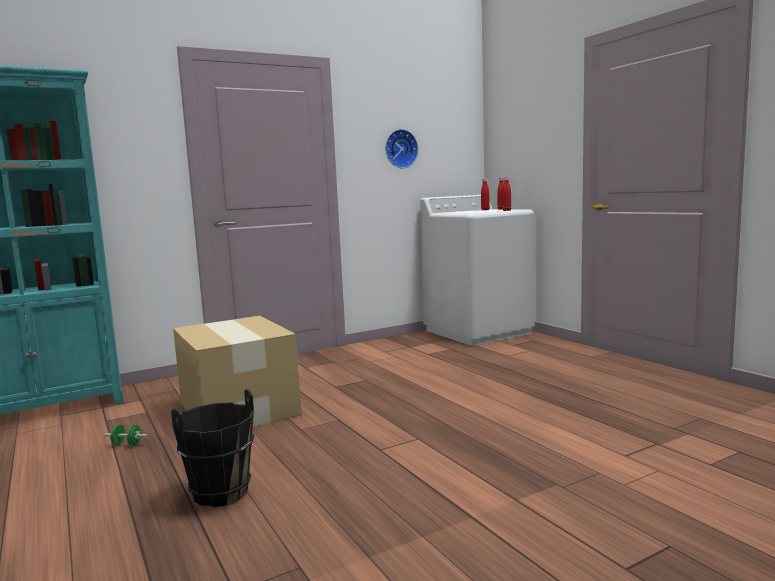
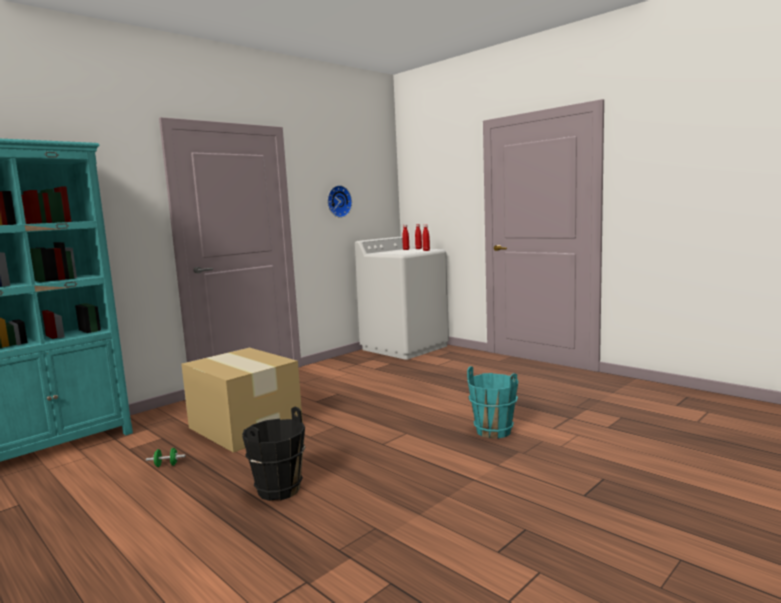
camera: 15 degrees left, 0 degrees up
none -> turquoise bucket [467,366,519,439]

